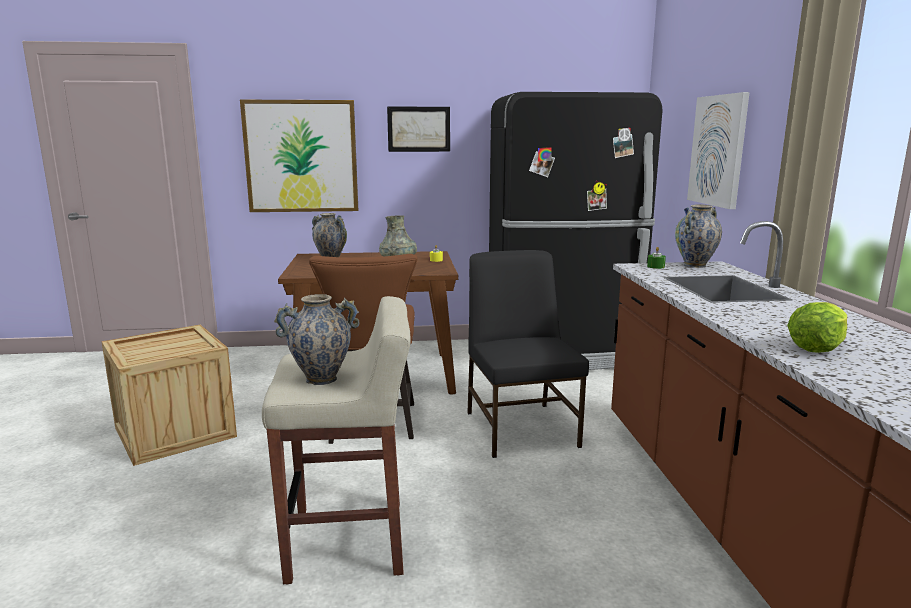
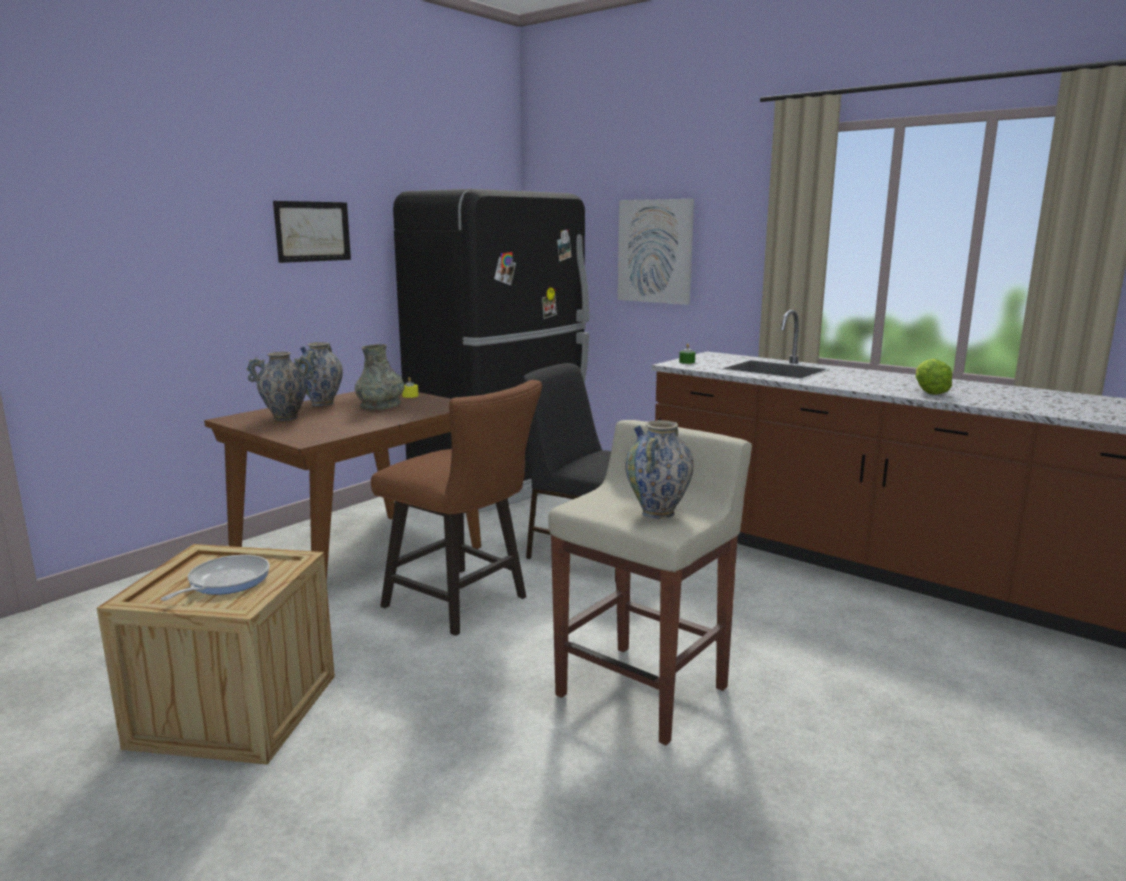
camera: 45 degrees left, 0 degrees up
picture [240,100,358,212] -> none
vase [675,204,722,268] -> vase moved to [300,342,343,406]
none -> frying pan [161,555,270,601]

